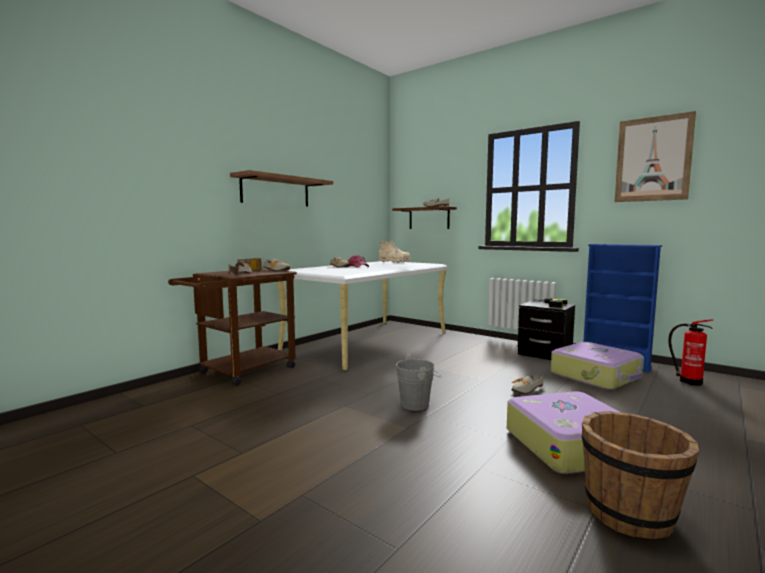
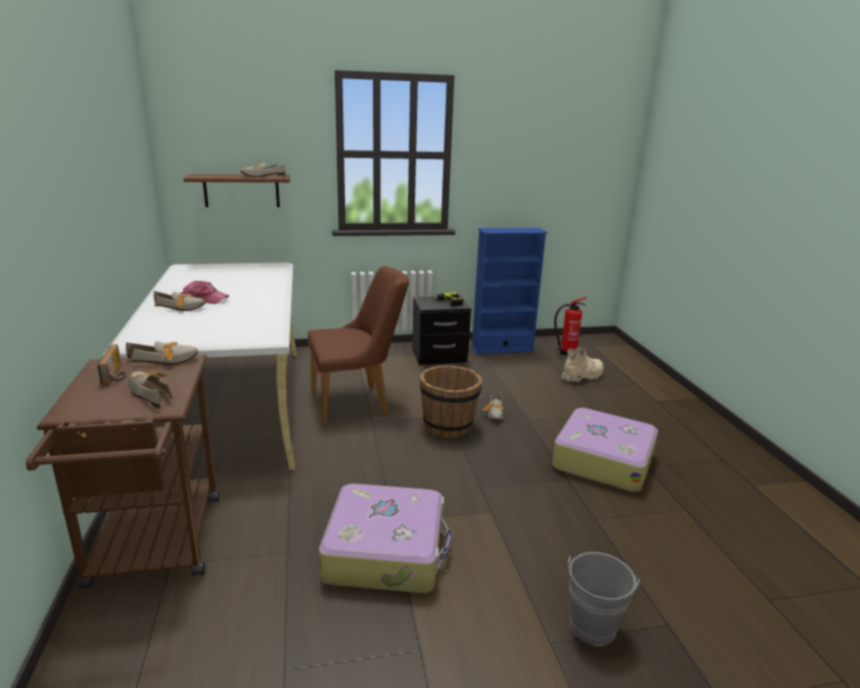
camera: 50 degrees left, 15 degrees up
shelf [230,170,333,207] -> none
beige boot [378,241,411,263] -> beige boot moved to [561,348,604,382]
grey bucket [396,355,442,411] -> grey bucket moved to [568,552,640,645]
suitcase [551,342,644,390] -> suitcase moved to [319,484,452,593]
brown bucket [582,411,699,539] -> brown bucket moved to [420,365,482,438]
picture [615,111,696,202] -> none
none -> brown chair [308,266,409,425]

